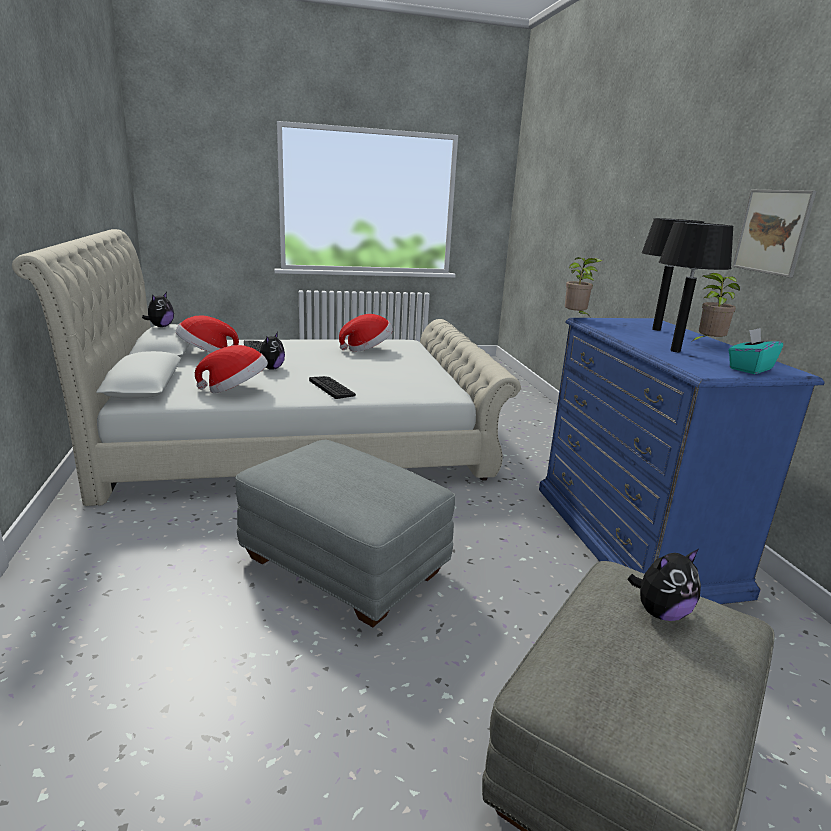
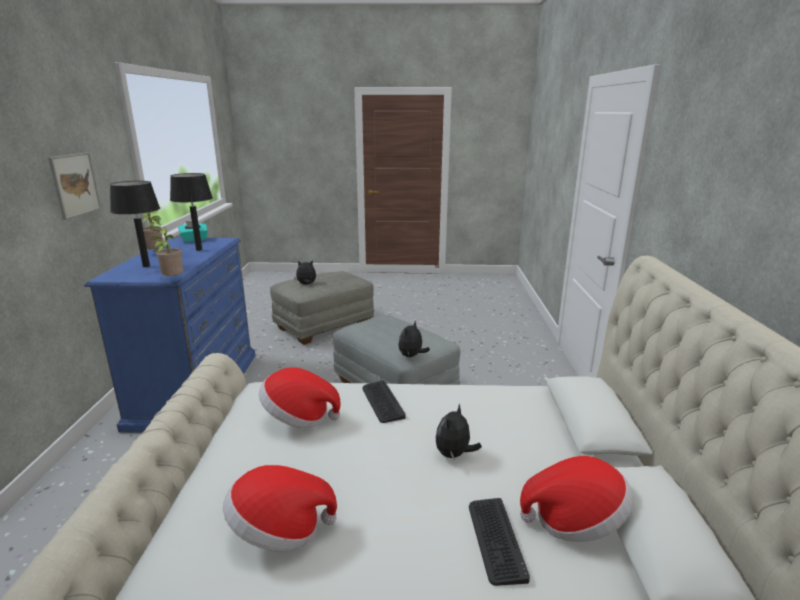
camera: 165 degrees left, 0 degrees up
plush toy [142,292,174,327] -> plush toy moved to [398,321,430,357]
hat [195,345,268,393] -> hat moved to [259,367,341,428]

